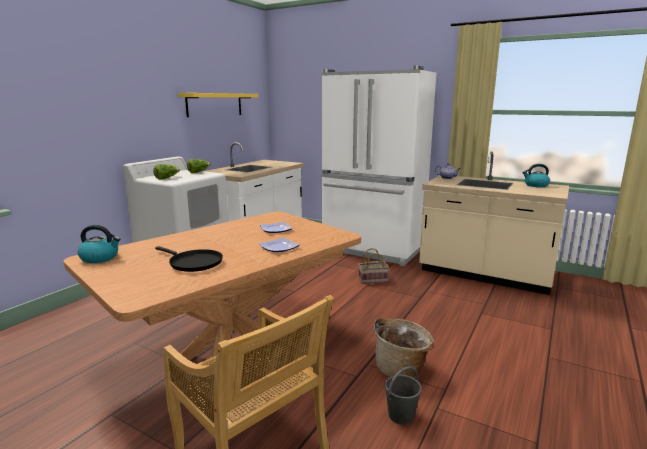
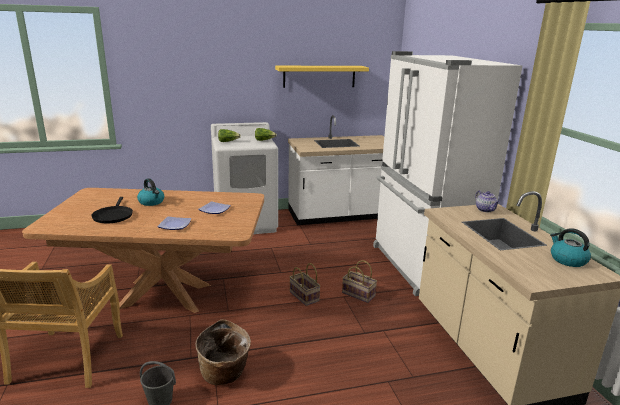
camera: 45 degrees right, 5 degrees up
kettle [77,225,120,263] -> kettle moved to [137,178,164,206]
none -> basket [289,263,321,306]

